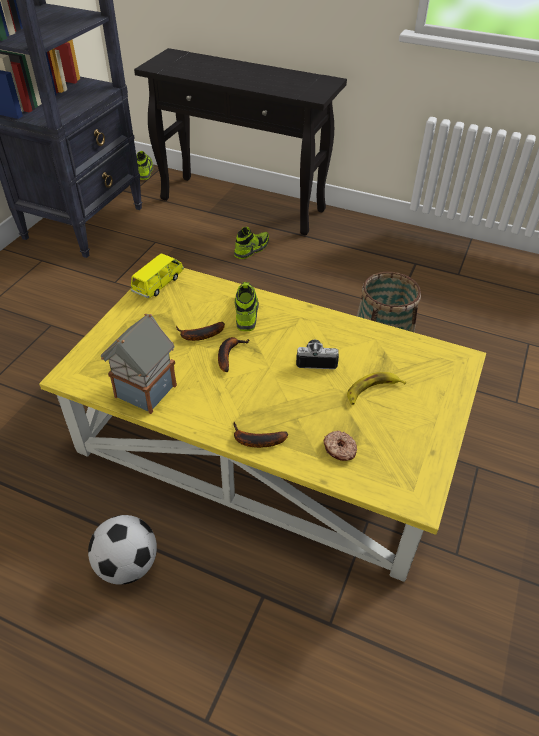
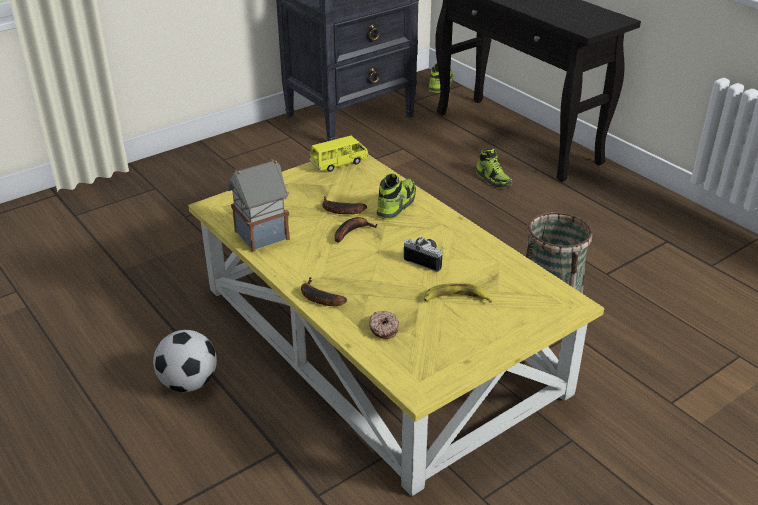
camera: 30 degrees right, 10 degrees down
shoe [234,227,269,259] -> shoe turned 75 degrees clockwise [476,148,512,188]

